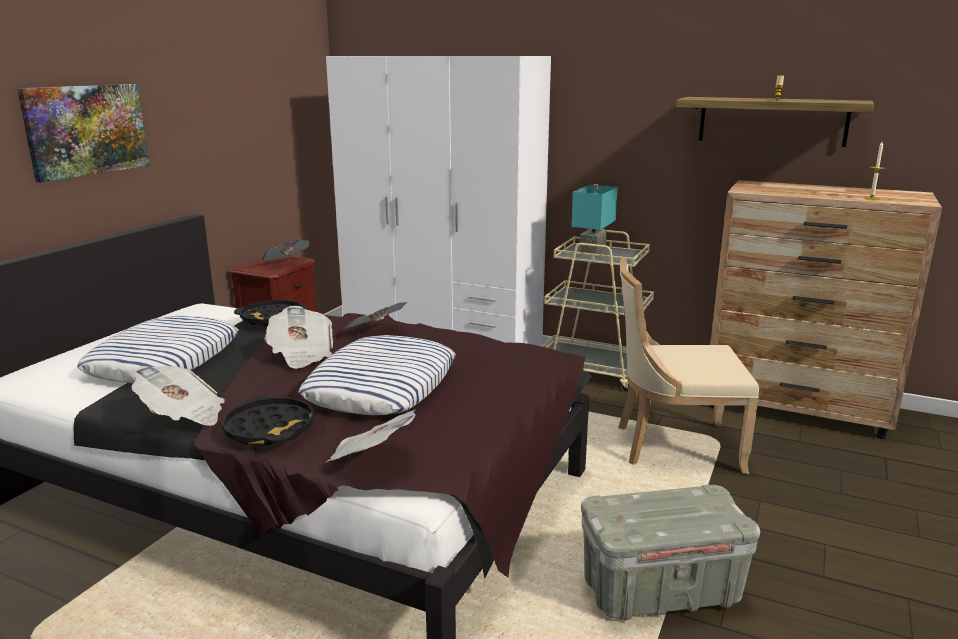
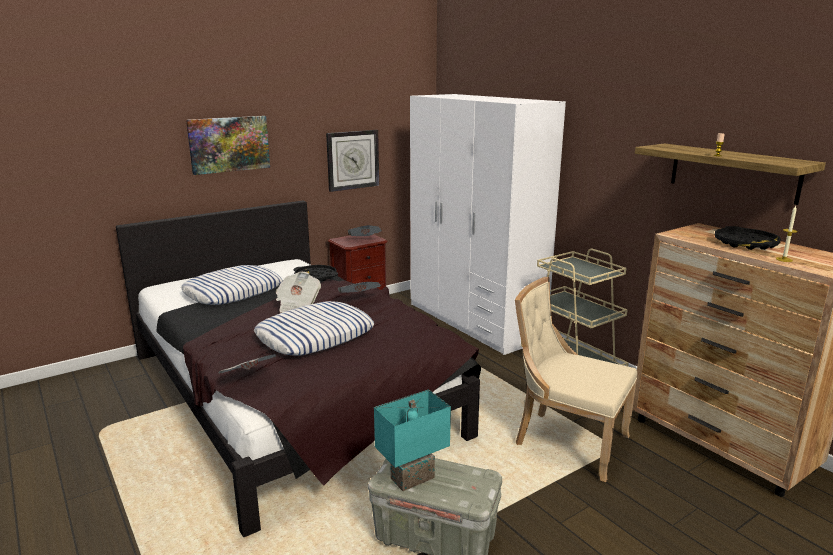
camera: 30 degrees right, 0 degrees up
newspaper [131,366,224,426] -> none
black tray [222,396,314,445] -> black tray moved to [715,226,781,250]
turquoise table lamp [572,184,618,254] -> turquoise table lamp moved to [374,389,451,491]
none -> wall clock [326,130,379,192]

